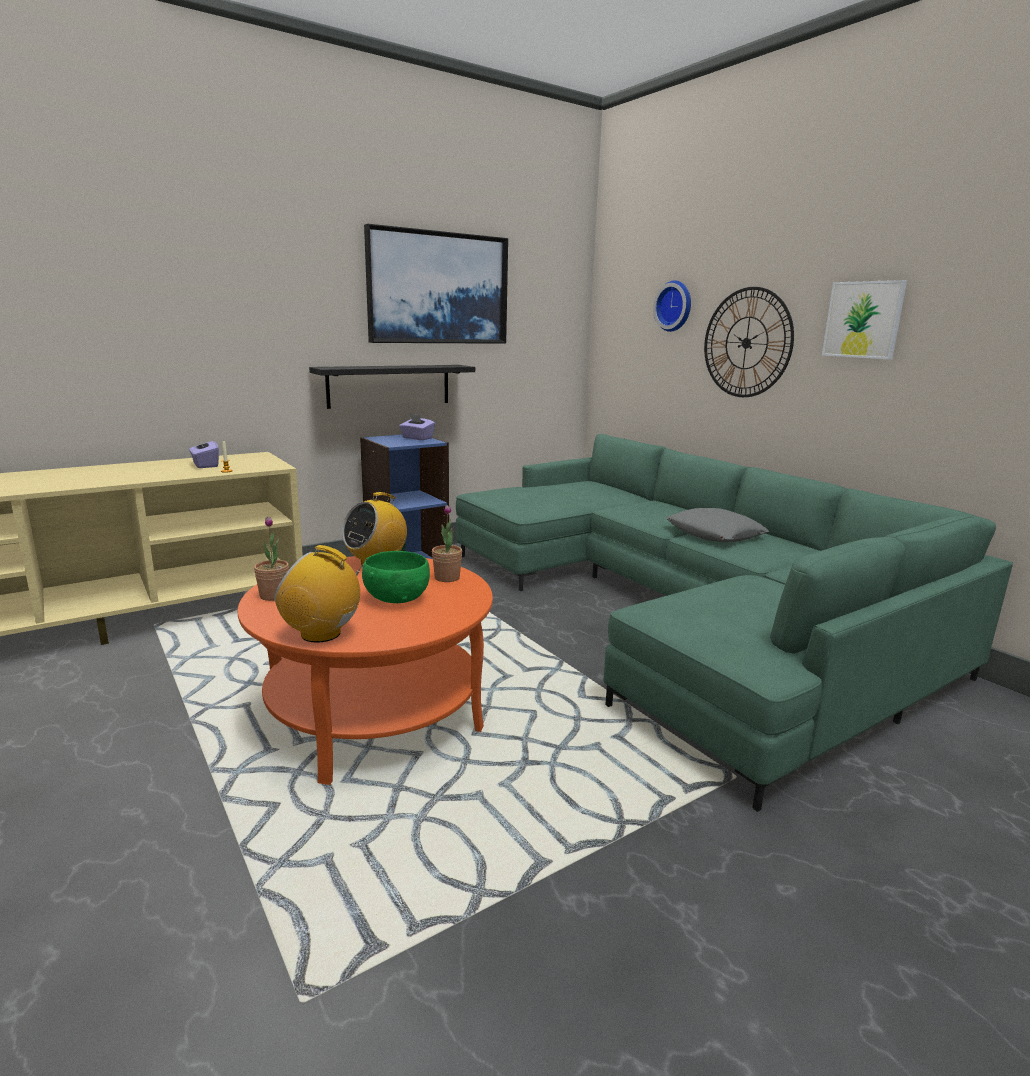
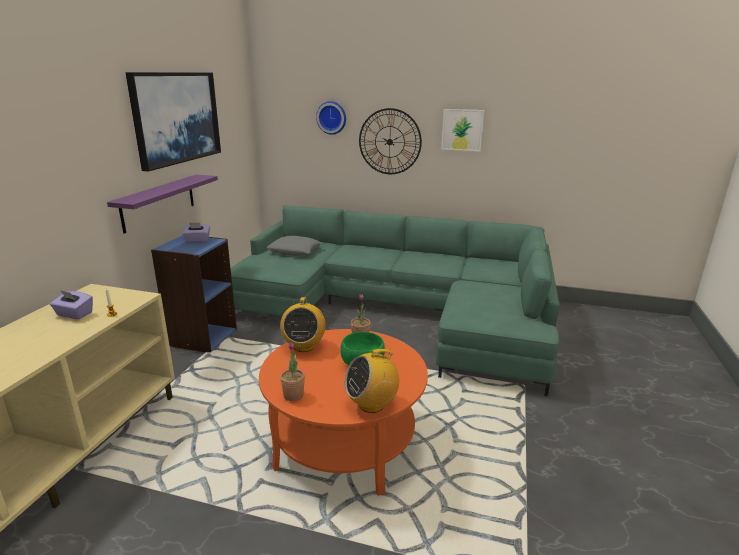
camera: 40 degrees left, 5 degrees up
black shelf [309,365,475,409] -> purple shelf [107,175,218,234]
grey pillow [666,508,769,542] -> grey pillow moved to [266,236,323,256]

